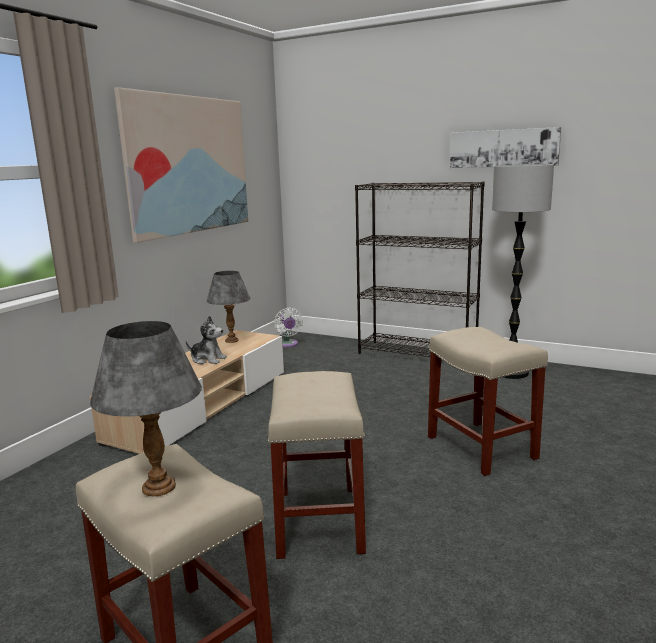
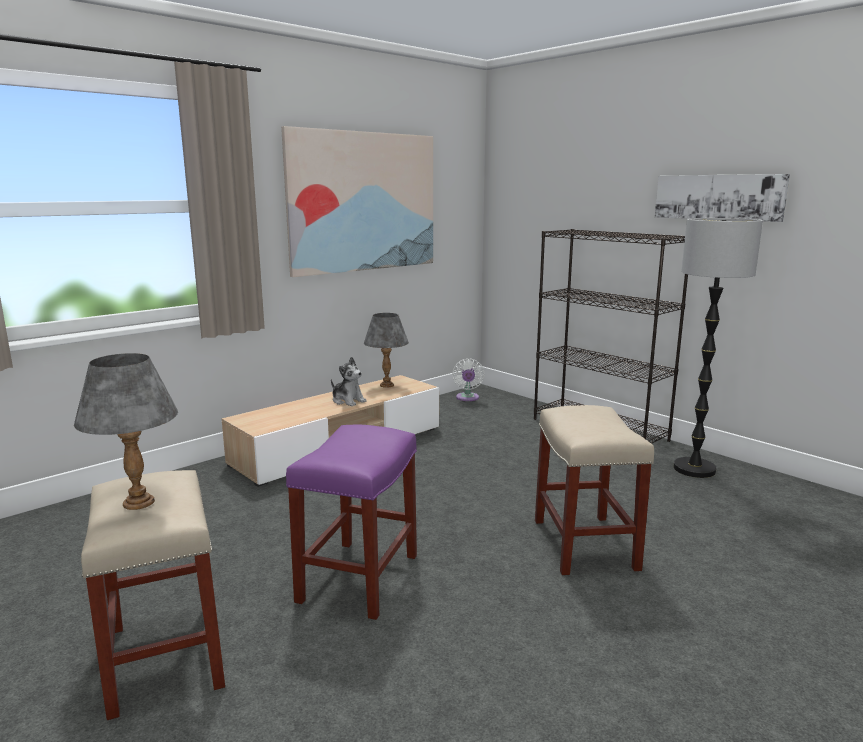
camera: 20 degrees right, 0 degrees up
beige stool [268,371,366,559] -> purple stool [286,425,417,620]

